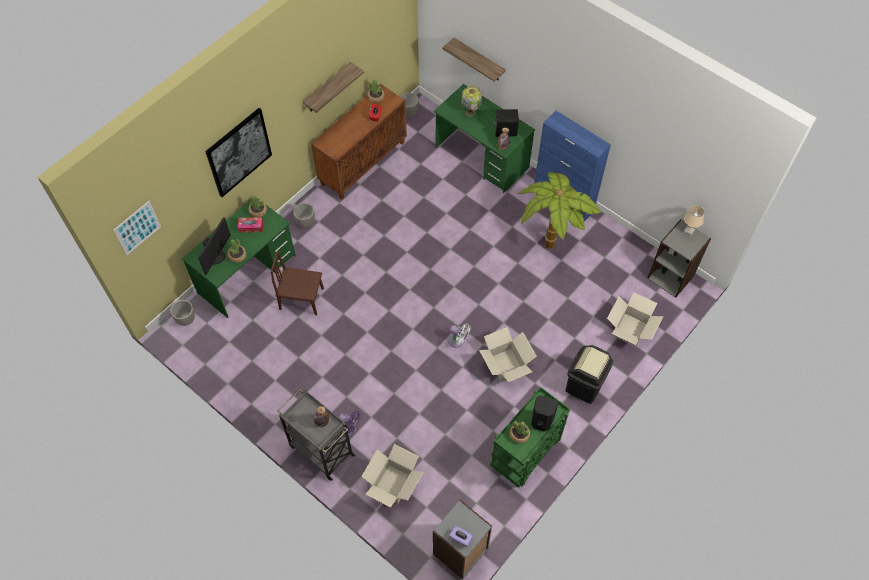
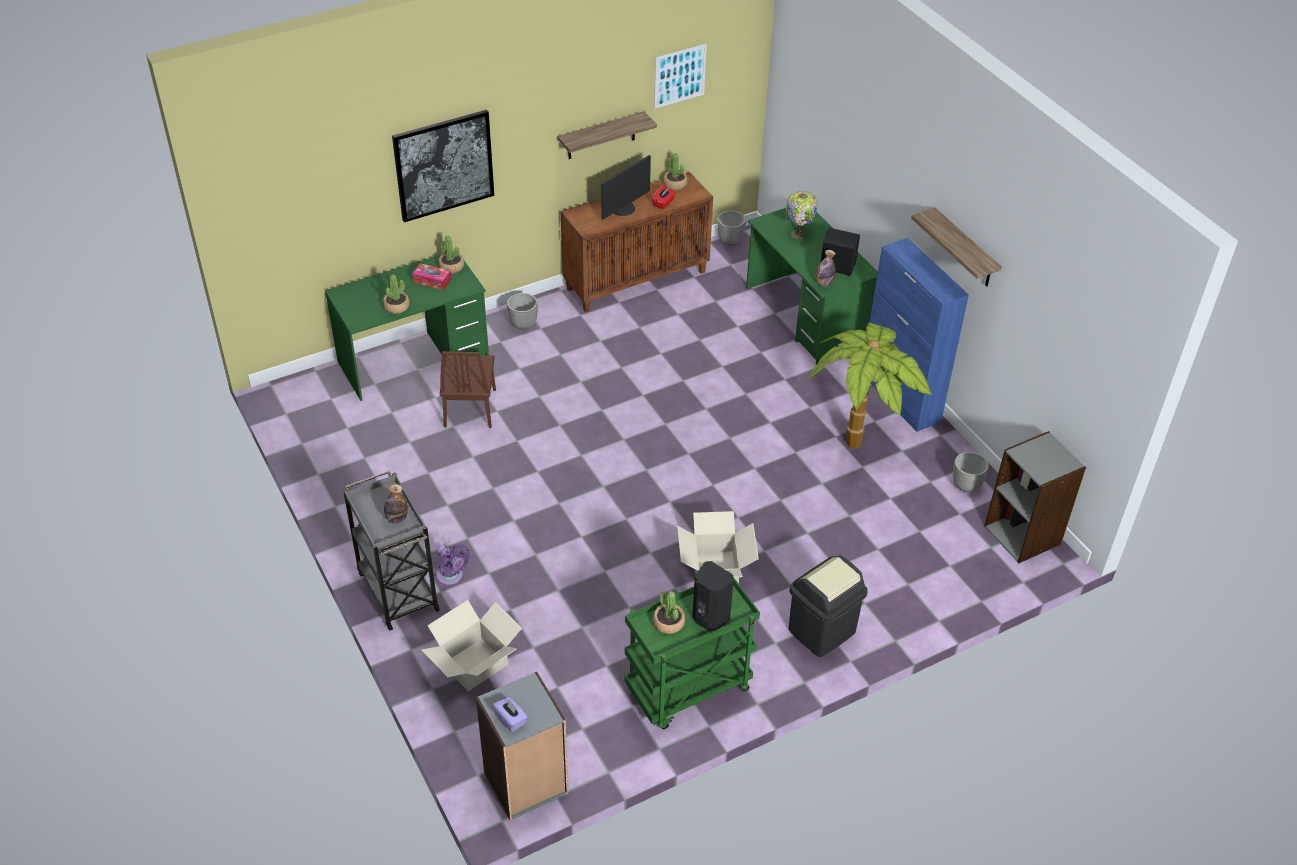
camera: 20 degrees right, 15 degrees down
picture [113,201,161,255] -> picture moved to [654,44,707,108]
planter [171,300,195,326] -> planter moved to [953,452,989,492]
monitor [198,217,231,275] -> monitor moved to [601,155,651,220]
brown chair [271,251,324,315] -> brown chair turned 120 degrees counterclockwise [440,351,496,428]
shelf [443,38,506,82] -> shelf moved to [911,208,1002,286]
white fan [448,324,470,348] -> none
cardboard box [607,293,663,347] -> none
beige table lamp [683,205,705,237] -> none

